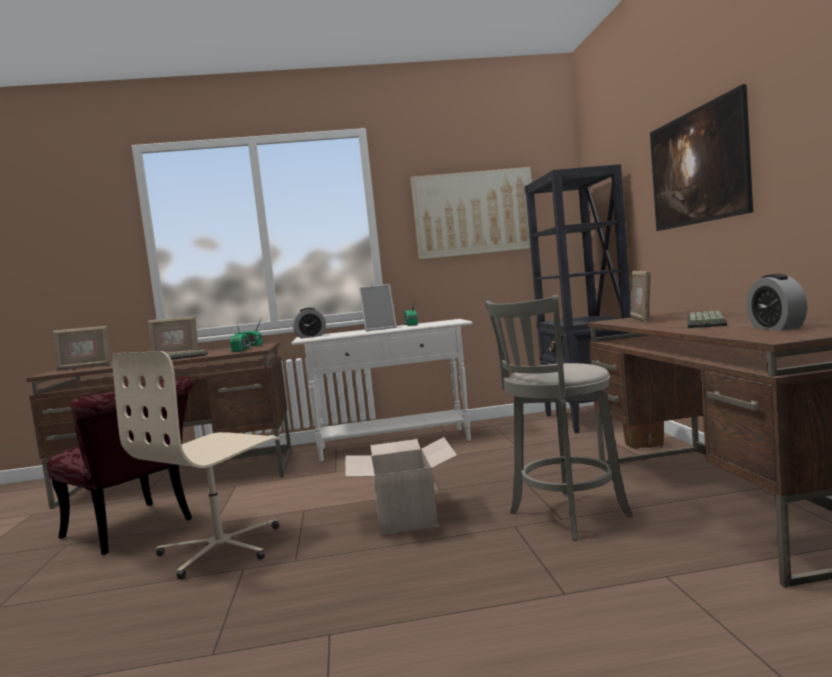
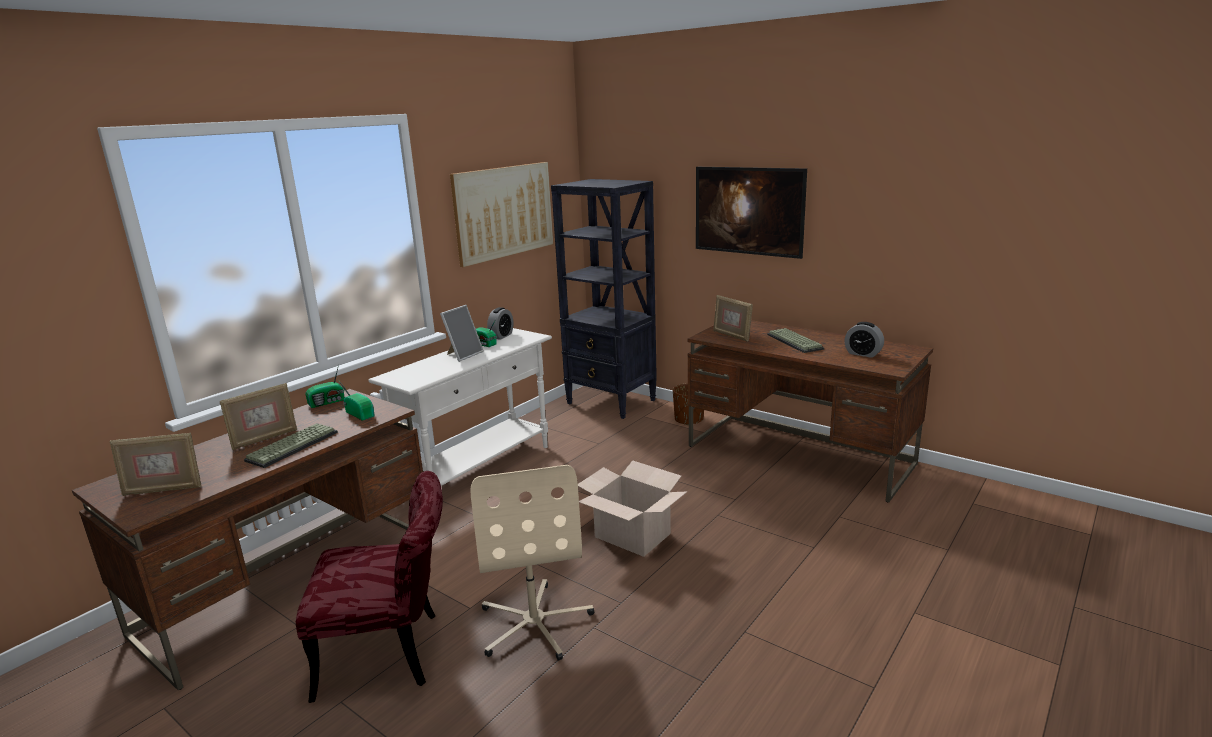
camera: 45 degrees left, 15 degrees up
picture frame [53,325,111,371] -> picture frame turned 45 degrees clockwise [110,432,202,496]
alarm clock [293,308,326,338] -> alarm clock moved to [487,307,513,340]
grey stool [485,295,633,541] -> none

